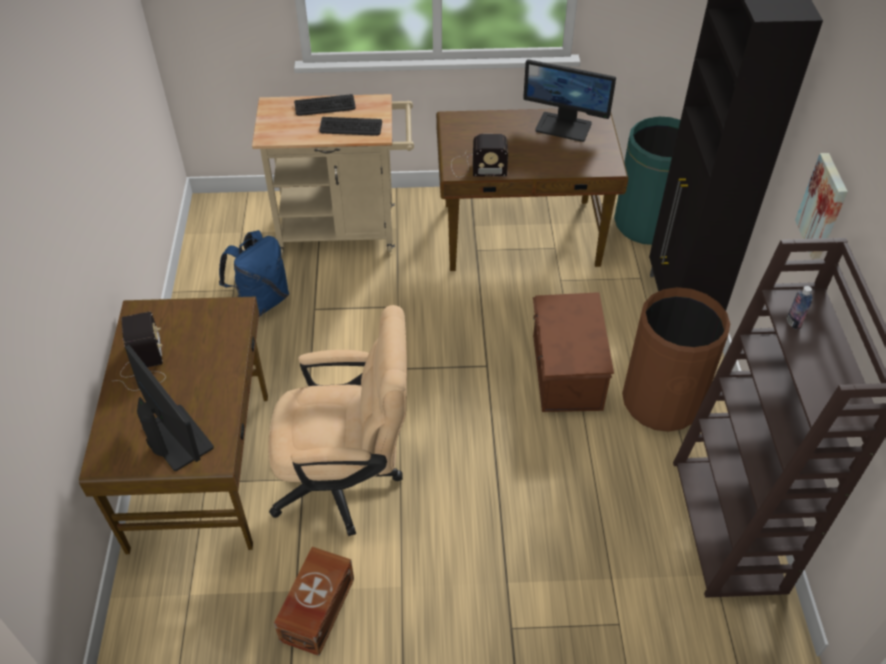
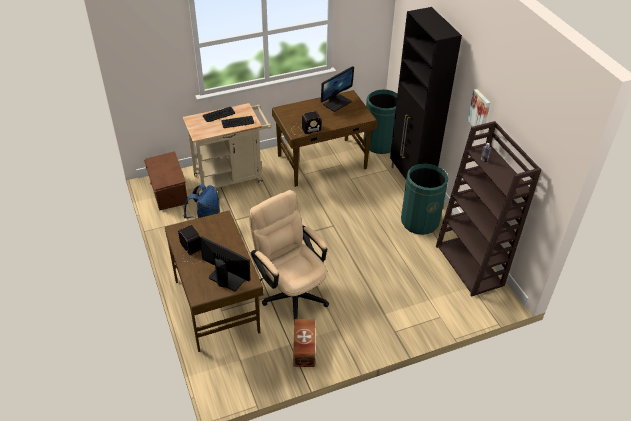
camera: 20 degrees left, 5 degrees down
beige office chair [269,305,407,536] -> beige office chair turned 105 degrees counterclockwise [249,190,329,319]
monitor [523,59,616,142] -> monitor turned 45 degrees counterclockwise [321,66,354,112]
brown storage box [533,292,614,412] -> brown storage box moved to [144,151,188,211]
brown trash can [622,287,730,432] -> green trash can [401,164,448,235]

